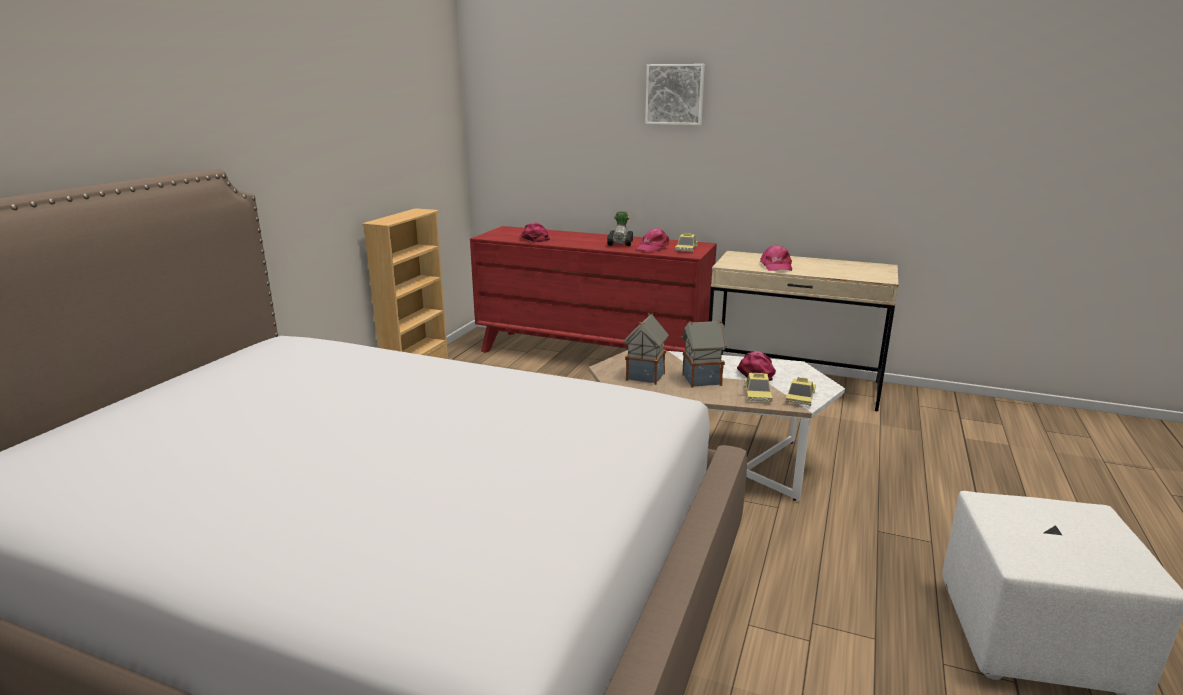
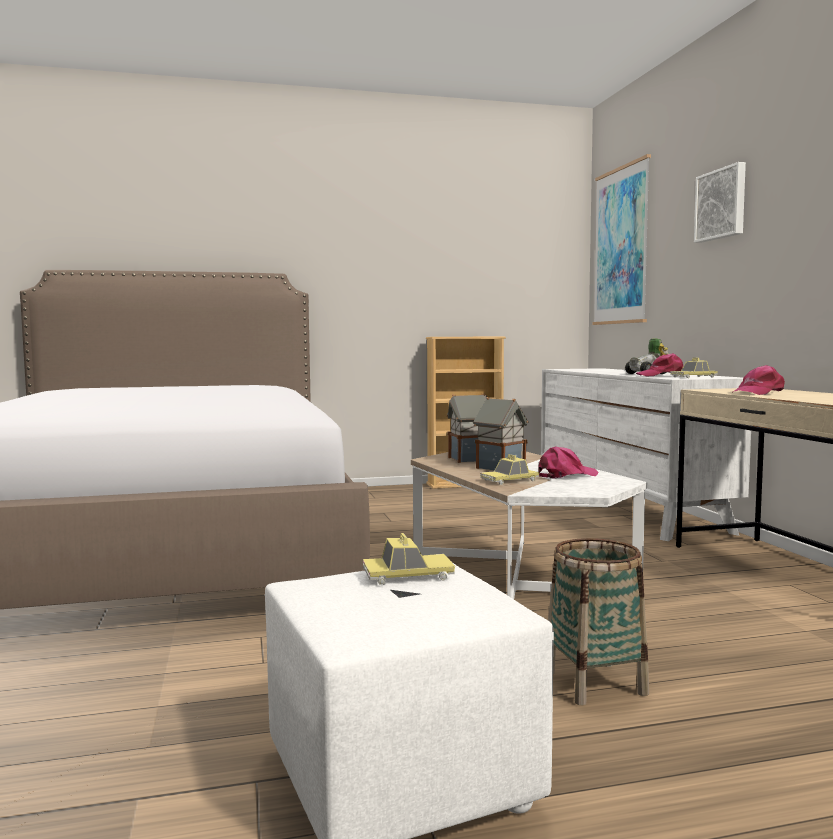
camera: 55 degrees right, 15 degrees down
red dresser [470,226,717,353] -> white dresser [541,368,751,541]
pink cap [519,222,550,242] -> none
toy car [786,377,816,406] -> toy car moved to [363,533,455,585]
none -> basket [548,538,649,705]
none -> picture [593,154,651,325]

